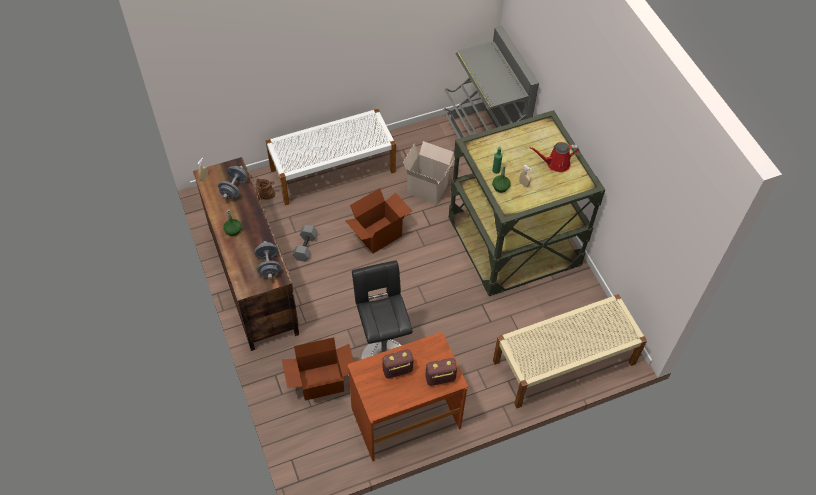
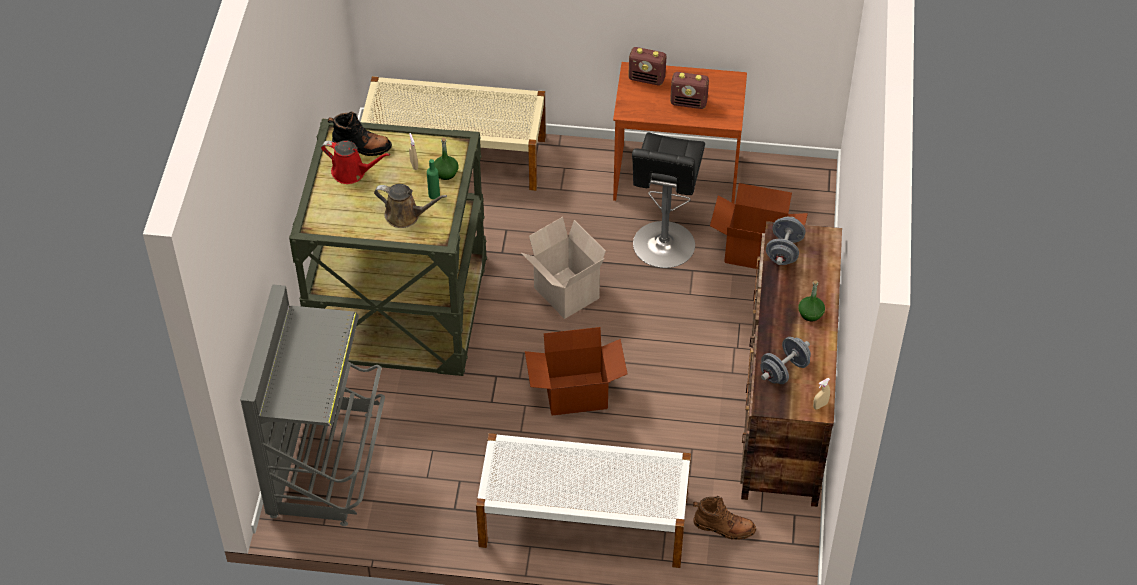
camera: 150 degrees left, 5 degrees down
grey dumbbell [293,225,318,262] -> none
cardboard box [403,141,455,205] -> cardboard box moved to [522,217,606,319]
none -> black boot [328,112,392,156]
none -> brown watering can [374,184,447,228]

